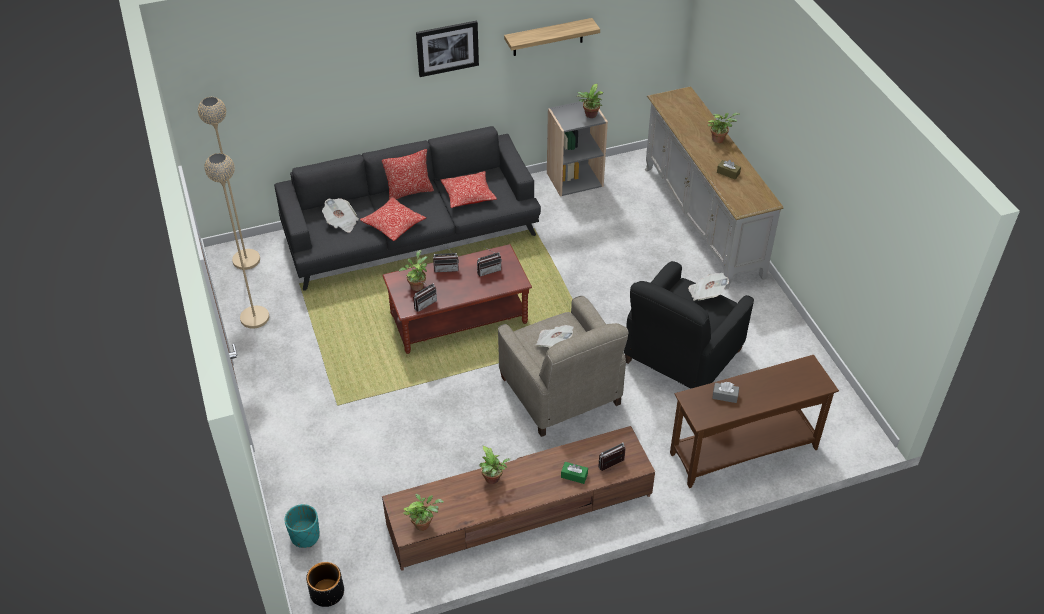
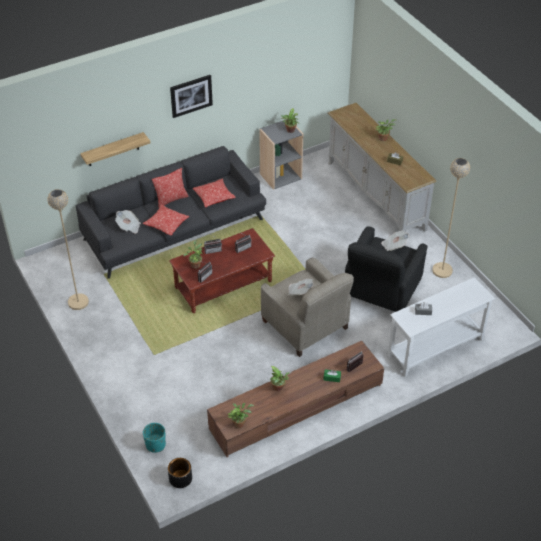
camera: 10 degrees left, 0 degrees up
beige floor lamp [198,97,260,270] -> beige floor lamp moved to [432,158,470,278]
shelf [504,18,600,56] -> shelf moved to [80,132,150,166]
brown console table [670,355,839,488] -> white console table [387,277,495,377]

